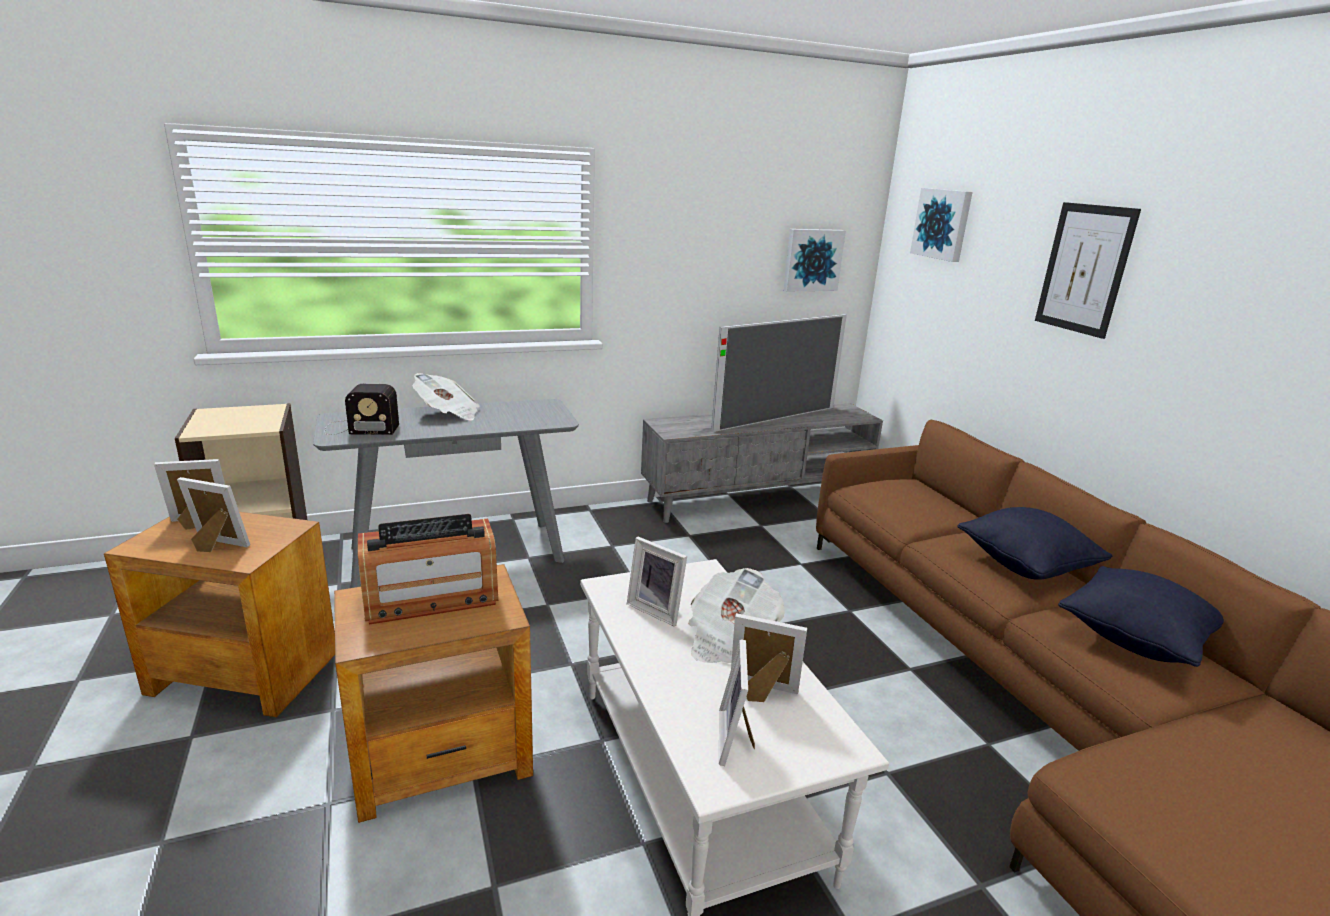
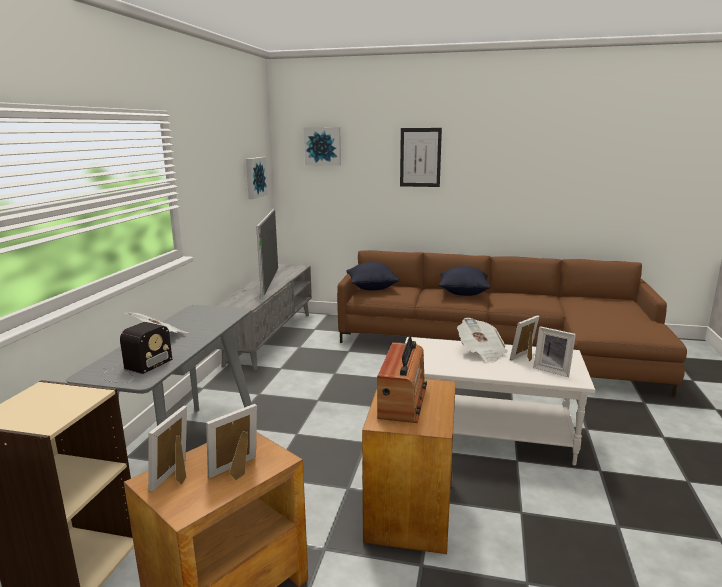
camera: 55 degrees left, 5 degrees down
picture frame [627,537,687,626] -> none
black pillow [1058,566,1224,667] -> black pillow moved to [346,262,399,290]

